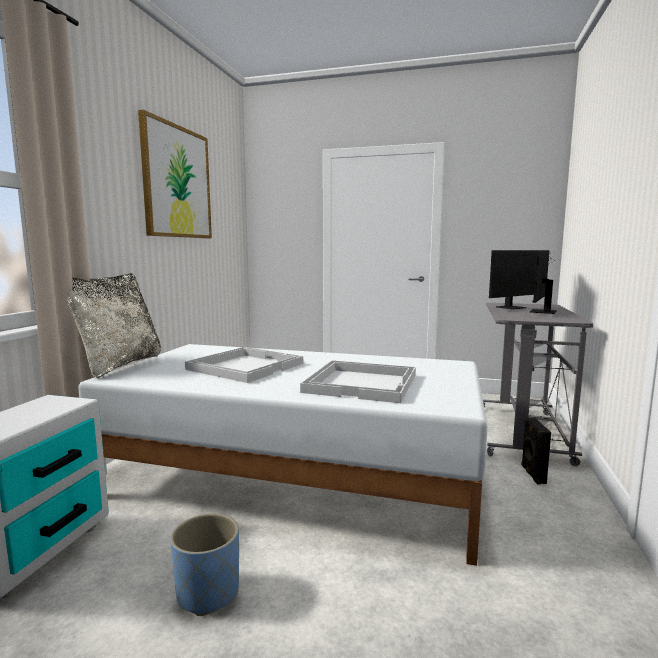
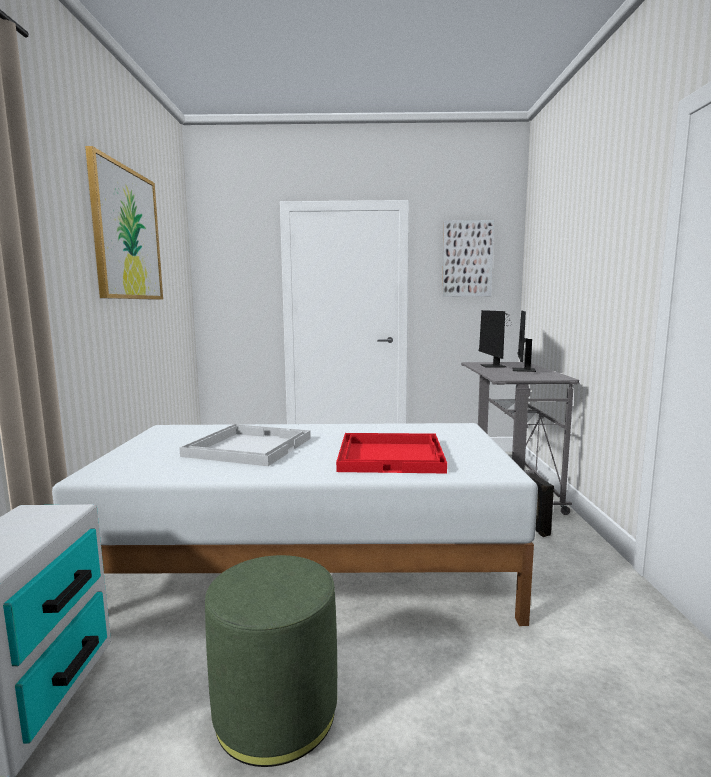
camera: 15 degrees left, 0 degrees up
beige pillow [66,273,161,378] -> none
blue planter [170,513,239,616] -> green ottoman [205,555,337,767]
white tray [300,360,416,403] -> red tray [336,433,447,474]
monitor [489,250,552,310] -> monitor turned 135 degrees clockwise [479,310,513,368]
none -> picture [442,220,494,297]

